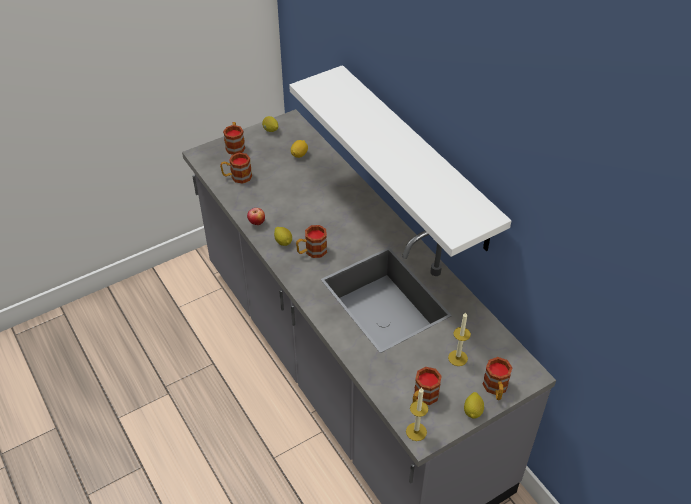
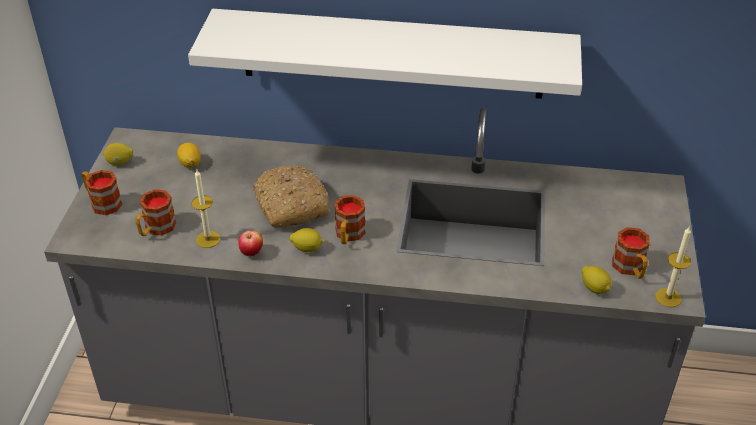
camera: 50 degrees left, 5 degrees down
candle [448,312,471,366] -> candle moved to [191,170,220,248]
lemon [464,392,484,419] -> lemon moved to [582,266,612,294]
mug [483,357,512,400] -> none
none -> bread [254,165,330,228]

